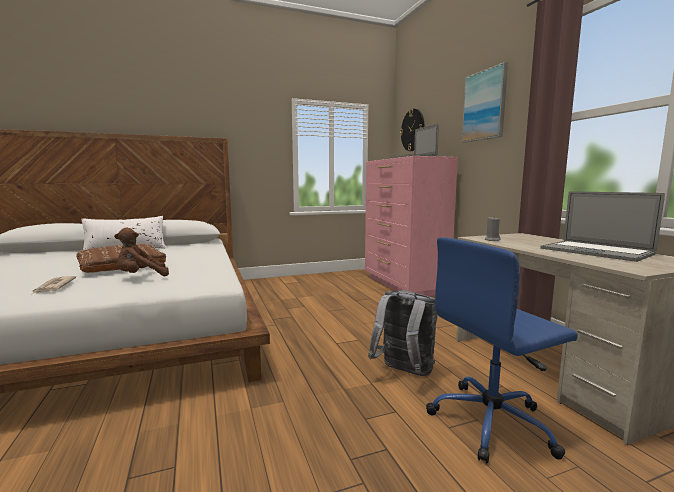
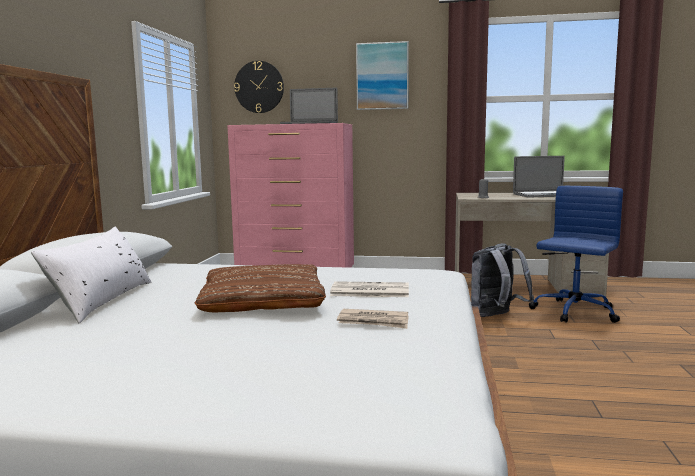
camera: 60 degrees left, 0 degrees up
brown plush toy [114,228,169,276] -> newspaper [330,281,409,297]
blue office chair [426,237,578,463] -> blue office chair turned 150 degrees counterclockwise [529,186,623,323]

